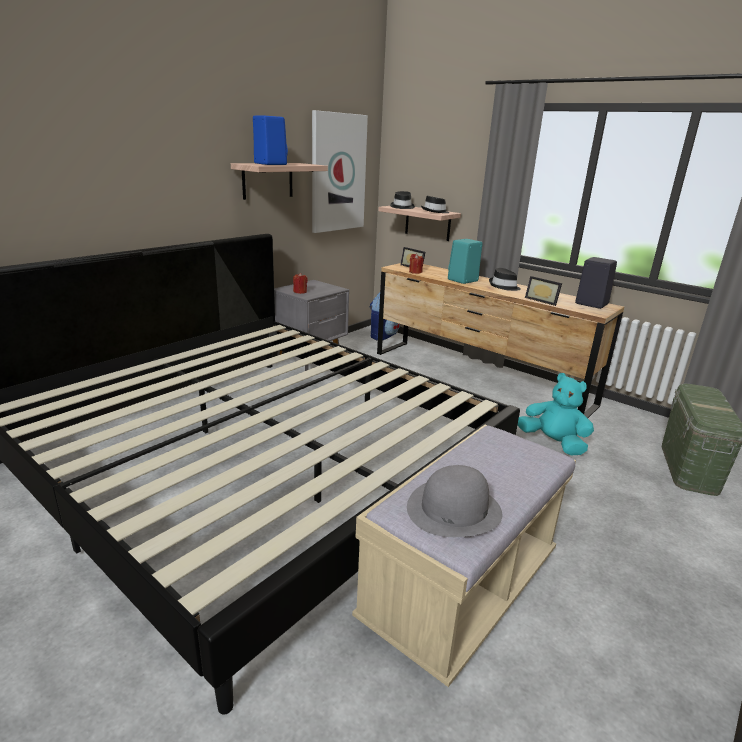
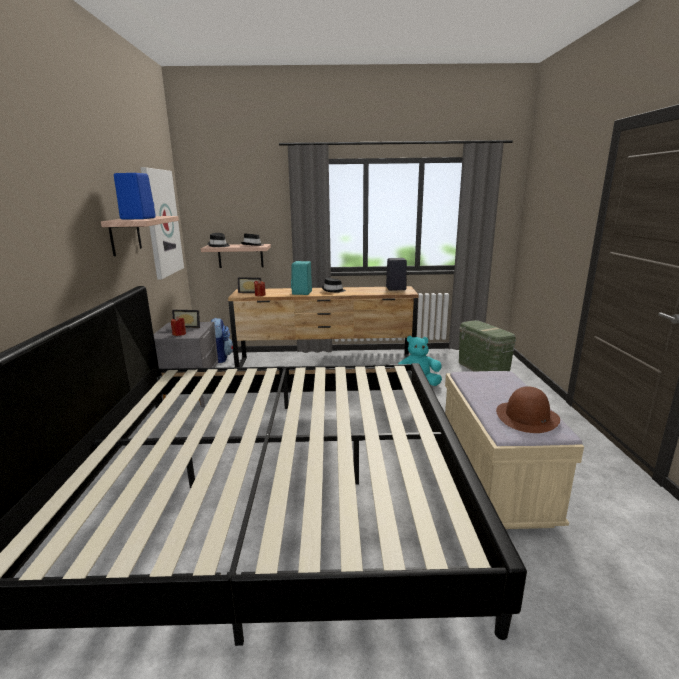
camera: 40 degrees left, 5 degrees down
grey hat [407,465,502,537] -> brown hat [496,386,560,433]
picture frame [525,276,562,306] -> picture frame moved to [172,310,200,328]

